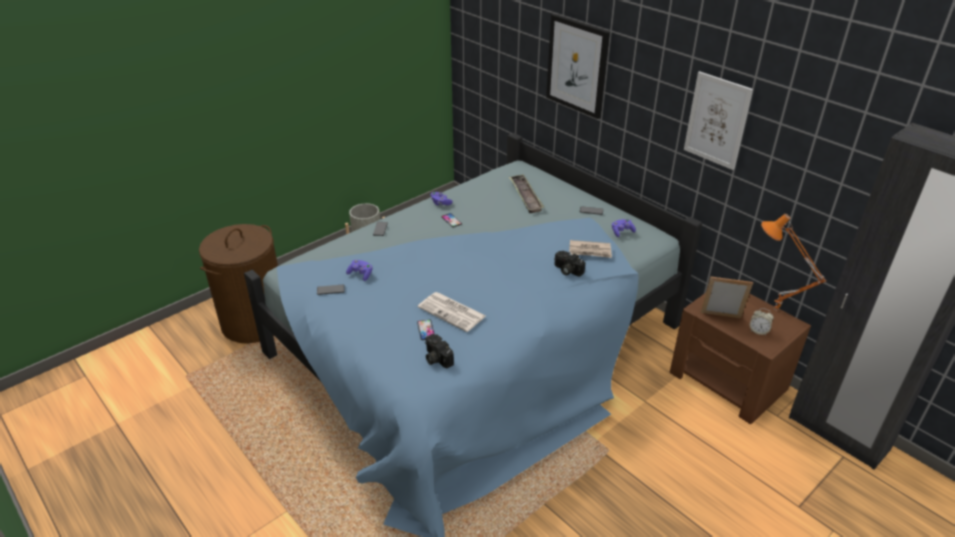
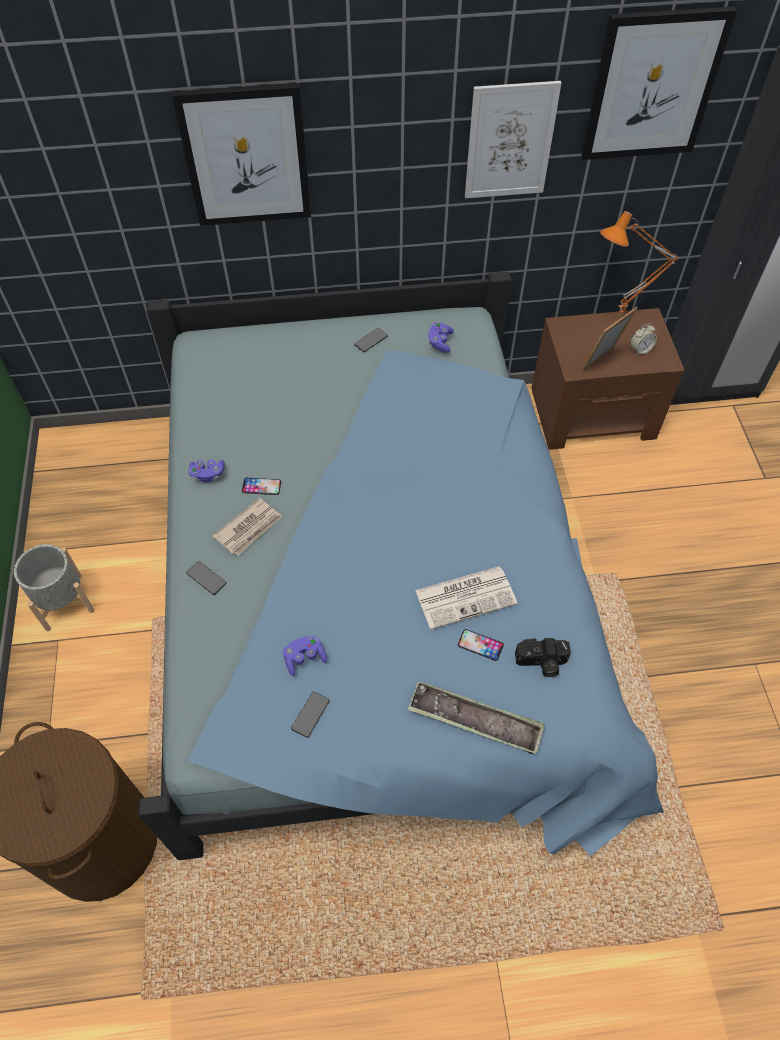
camera: 55 degrees left, 20 degrees up
tray [509,174,544,213] -> tray moved to [408,681,545,754]
camera [554,251,585,277] -> none
newspaper [569,240,612,258] -> newspaper moved to [212,498,282,556]
none -> picture [581,7,737,160]

